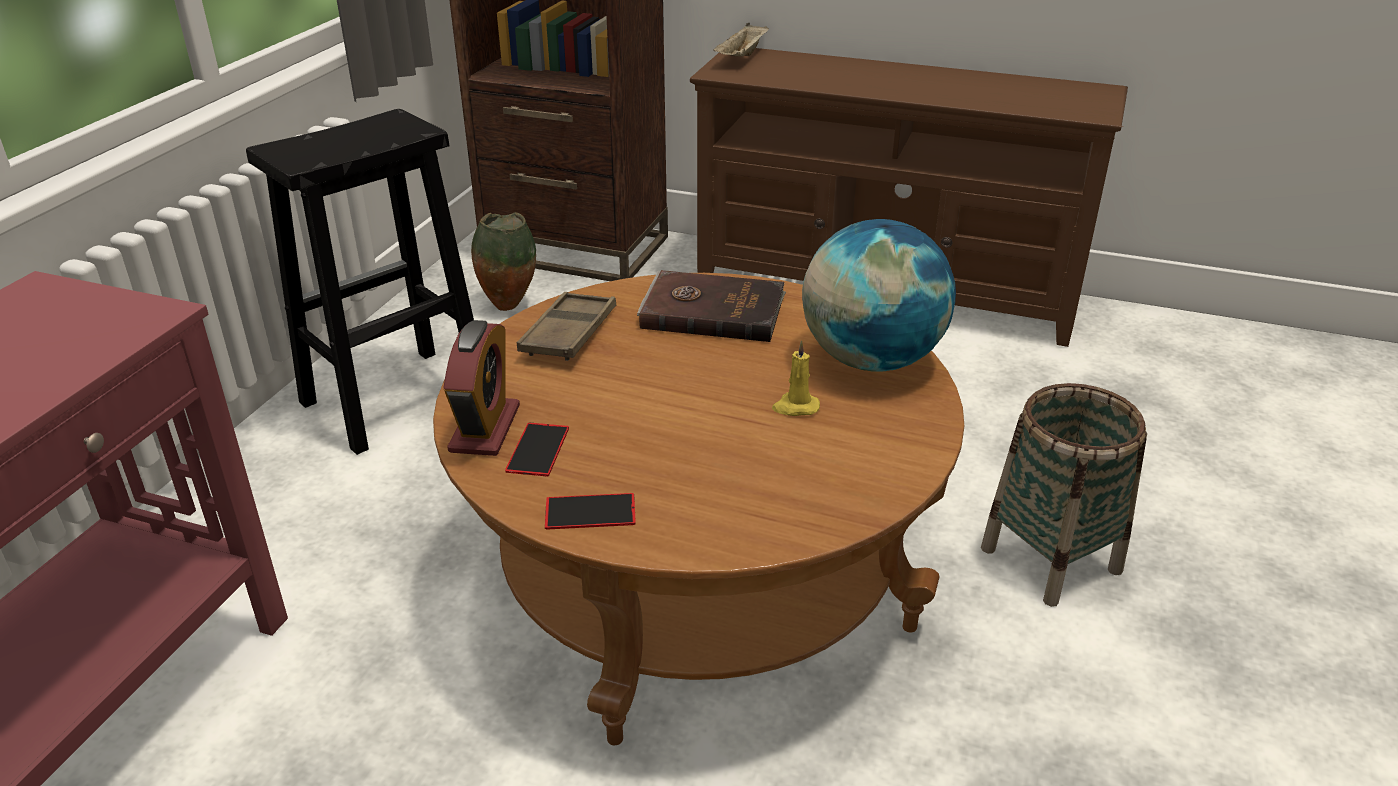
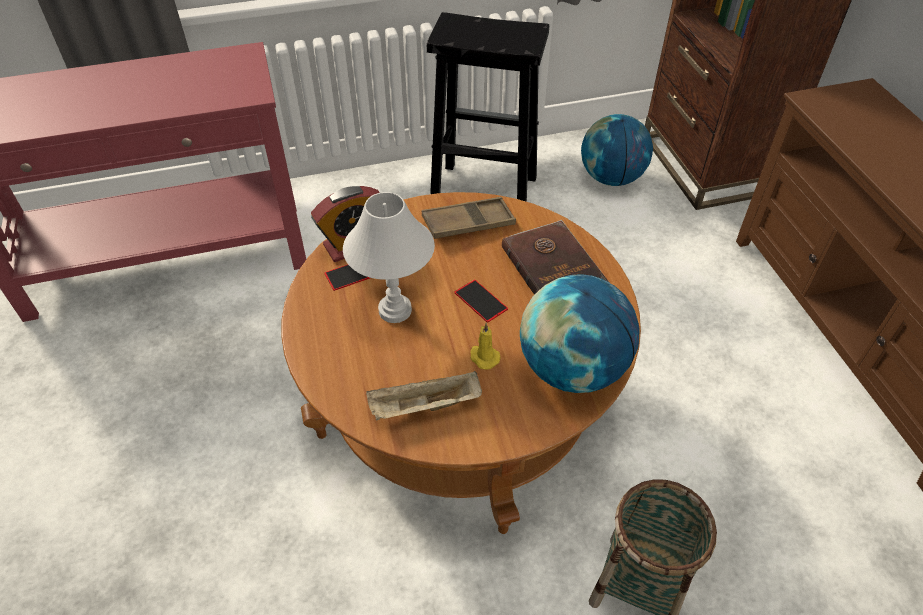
camera: 55 degrees right, 15 degrees up
vase [471,212,536,311] -> globe [581,114,653,186]
phone [545,493,636,529] -> phone moved to [454,280,508,323]
beige tray [713,23,769,57] -> beige tray moved to [366,371,482,420]
none -> white table lamp [343,192,435,323]

